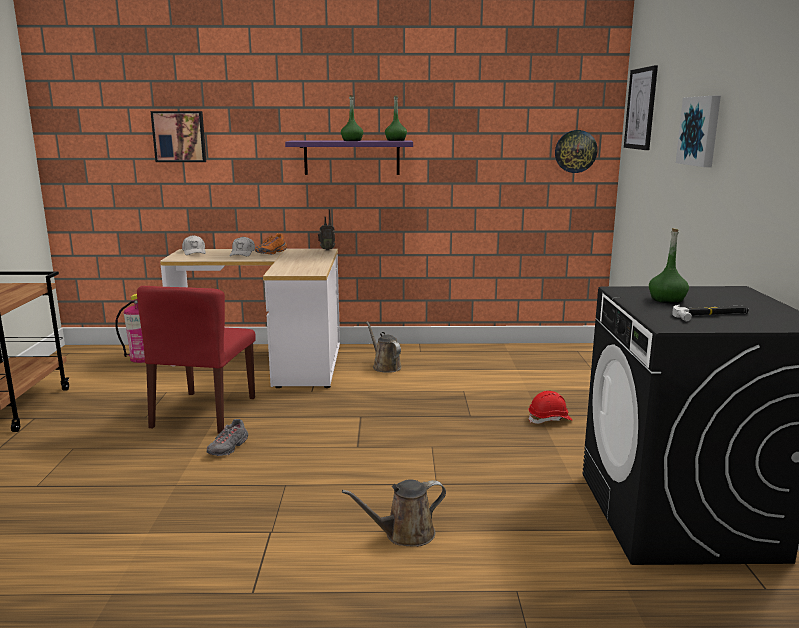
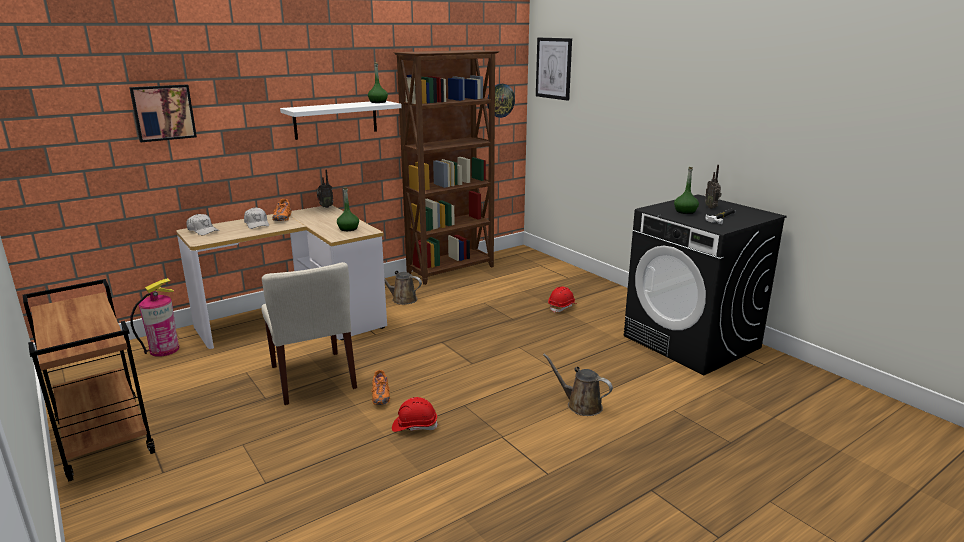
camera: 35 degrees left, 5 degrees up
red chair [137,286,256,434] -> beige chair [261,262,357,405]
grey shoe [206,419,248,456] -> orange shoe [371,370,390,405]
purple shelf [285,140,413,175] -> white shelf [280,101,402,140]
green bottle [341,95,363,141] -> green bottle moved to [337,188,359,231]
brown watering can [342,479,446,547] -> brown watering can turned 90 degrees clockwise [543,354,613,416]
picture [676,96,721,167] -> none
none -> red hard hat [392,397,438,432]
none -> brown bookcase [394,50,500,285]
none -> radio [705,165,722,209]

